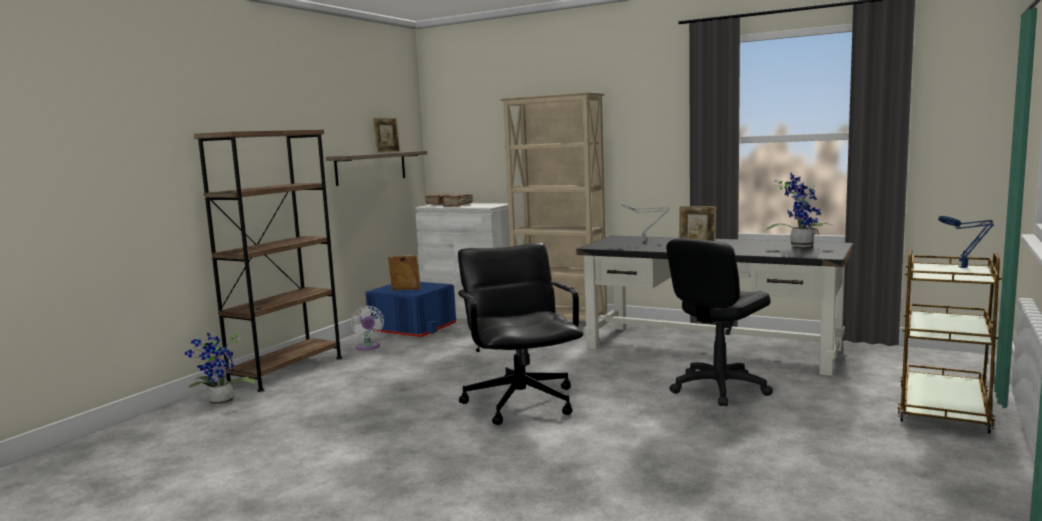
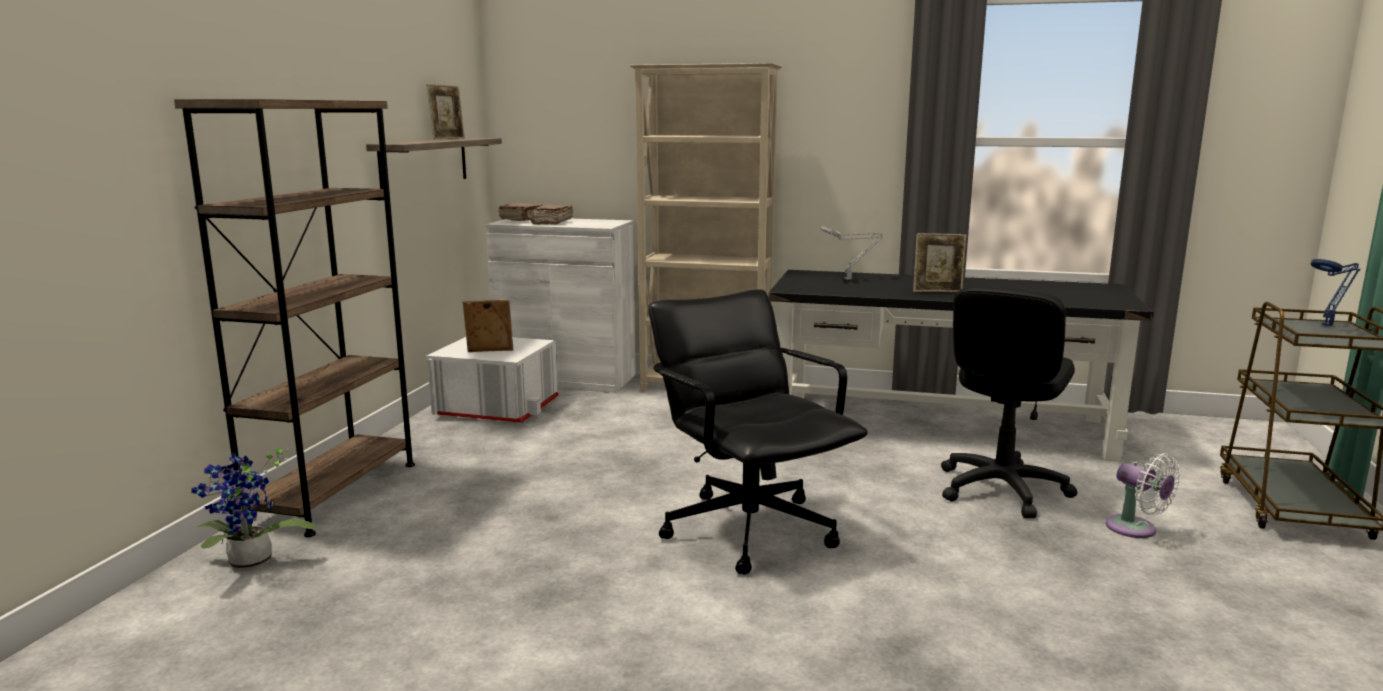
camera: 15 degrees left, 5 degrees up
white fan [351,306,384,350] -> white fan moved to [1106,453,1180,538]
blue storage box [365,282,456,337] -> white storage box [426,337,558,423]
potted plant [767,173,835,247] -> none

